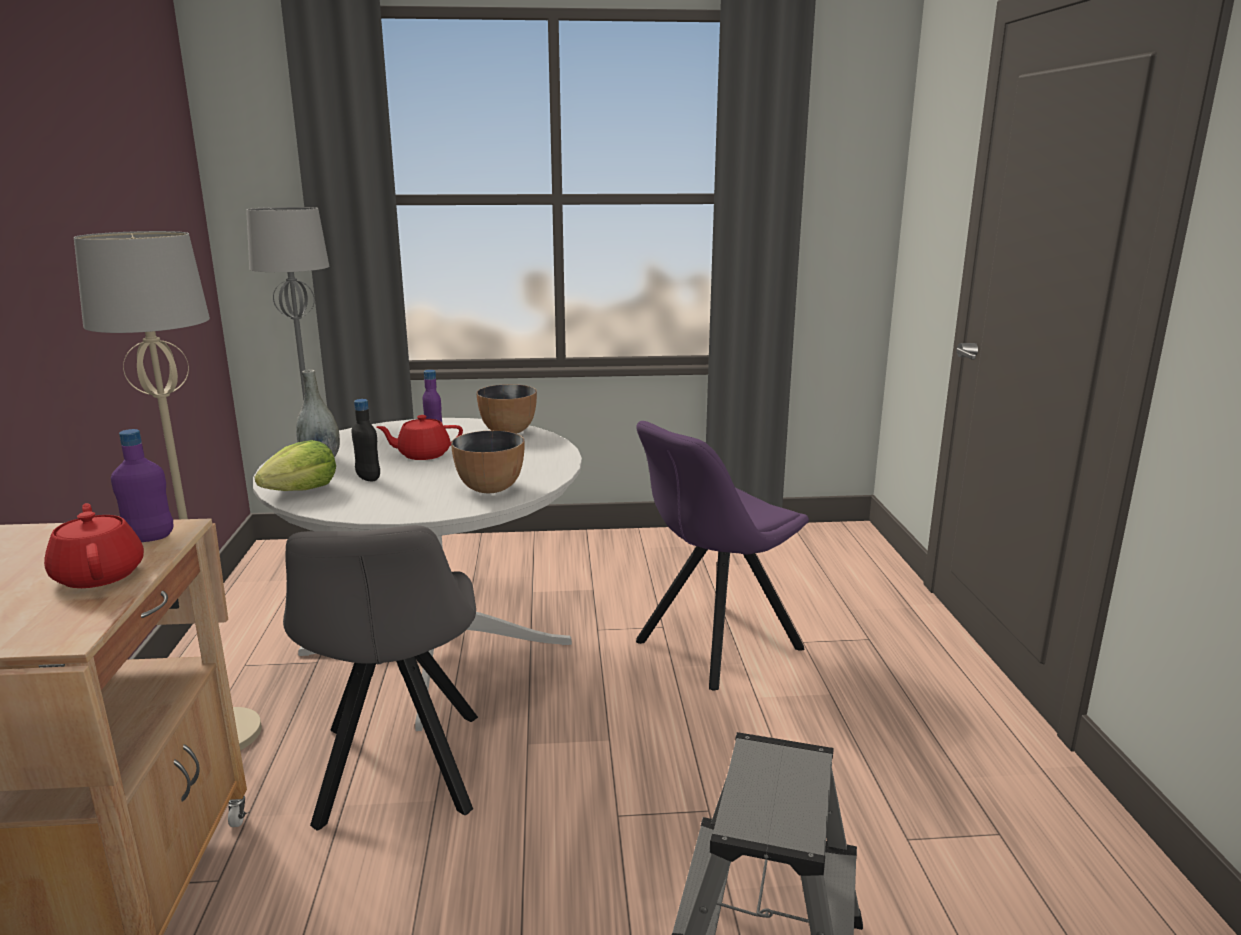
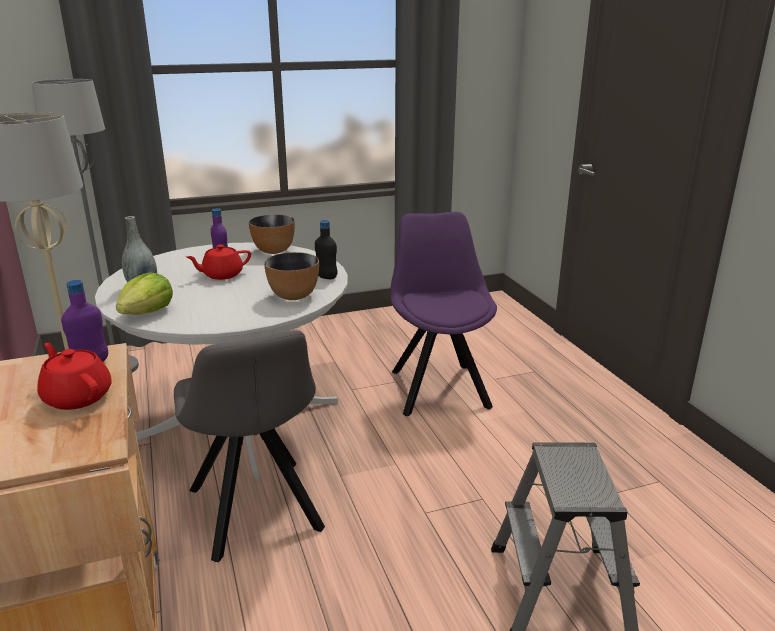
camera: 15 degrees left, 5 degrees up
black bottle [352,399,380,481] -> black bottle moved to [315,220,338,279]
purple chair [636,421,809,691] -> purple chair turned 135 degrees clockwise [390,212,497,416]

